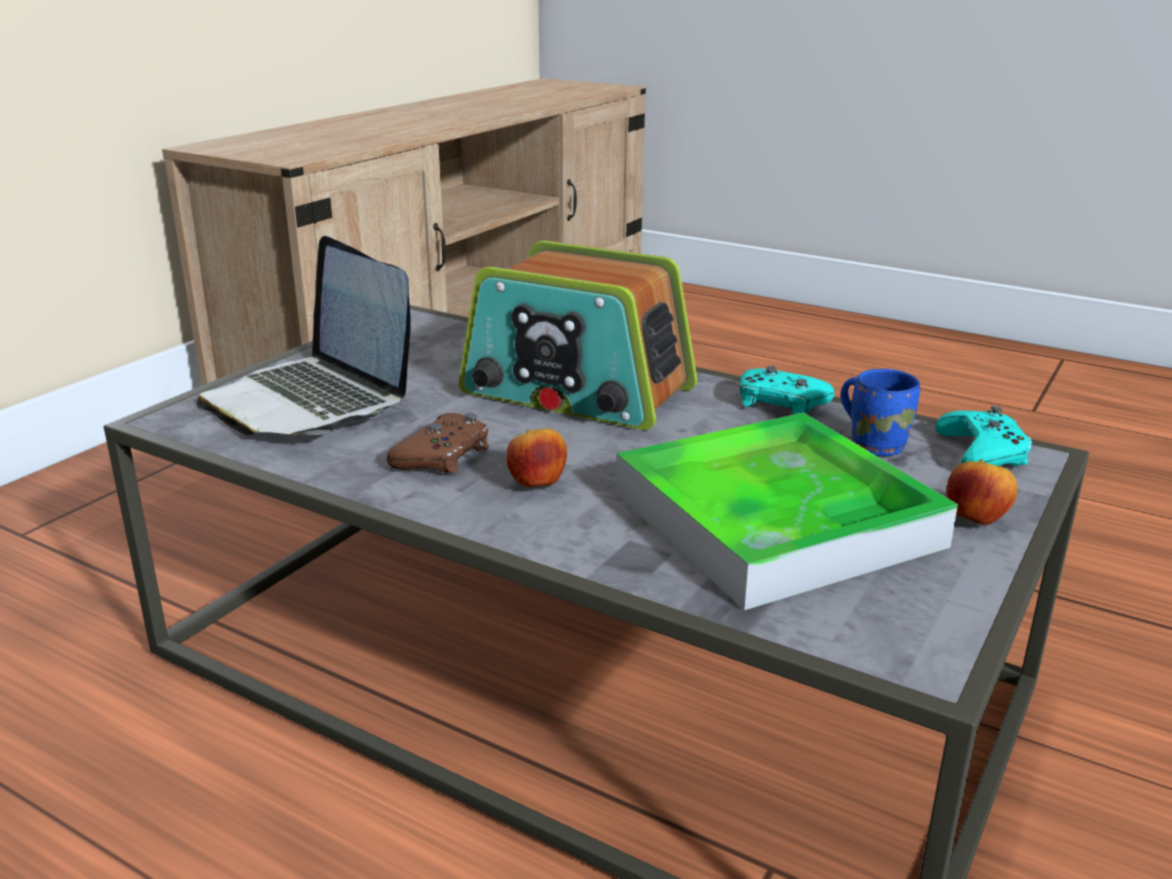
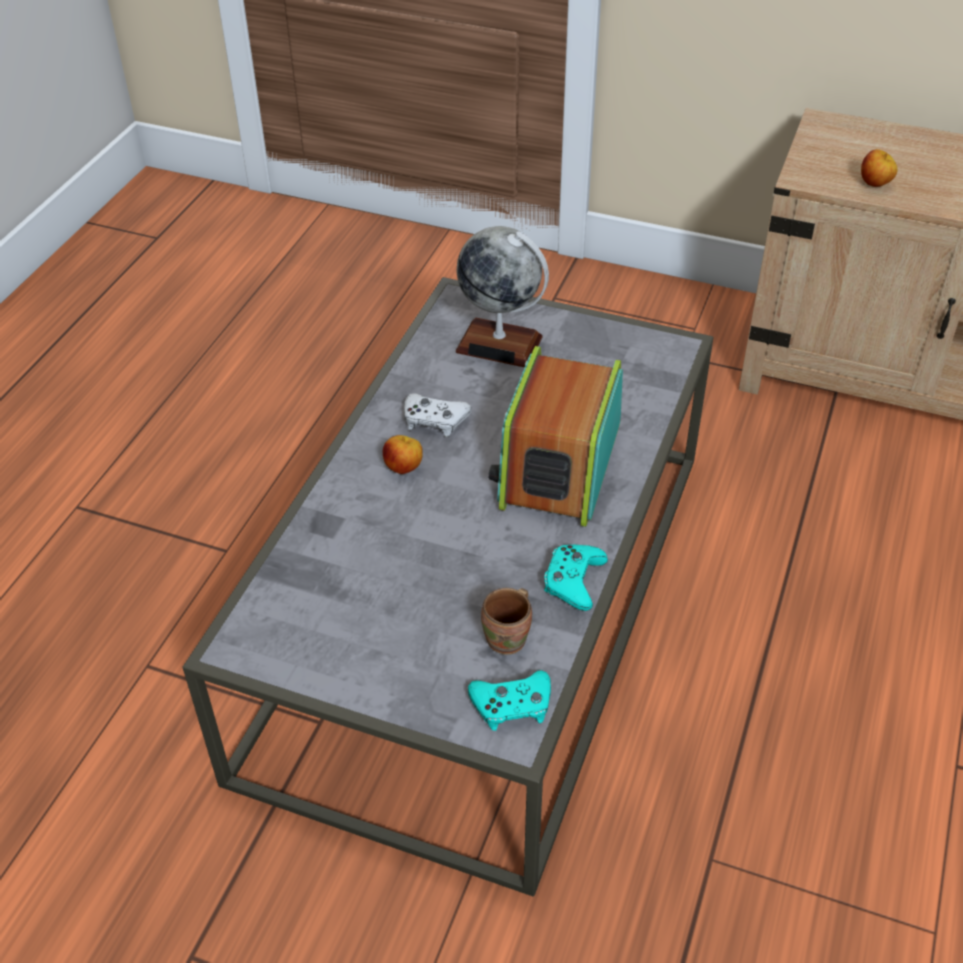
camera: 80 degrees right, 20 degrees up
laptop [196,236,411,435] -> globe [455,226,549,367]
brown game controller [387,413,489,473] -> white game controller [404,393,471,437]
tray [616,412,958,610] -> none
blue mug [841,369,920,456] -> brown mug [481,588,532,655]
apple [946,459,1017,526] -> apple moved to [861,149,898,187]

